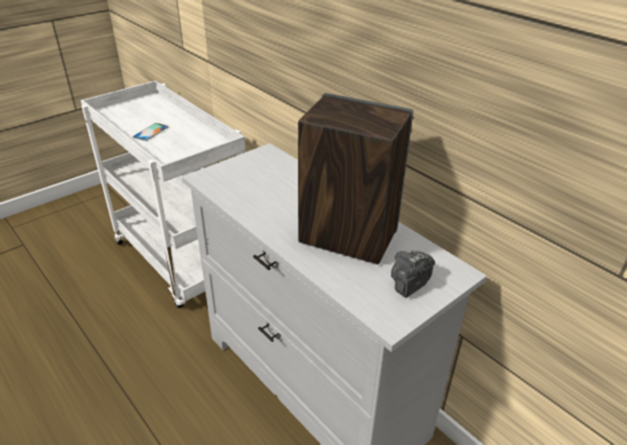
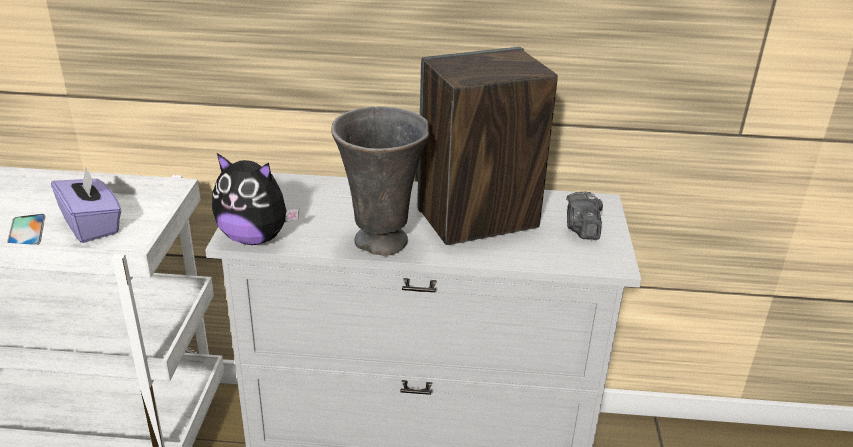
camera: 45 degrees left, 5 degrees down
none -> purple tissue box [51,168,122,243]
none -> plush toy [212,153,299,245]
none -> grey vase [331,106,429,256]

